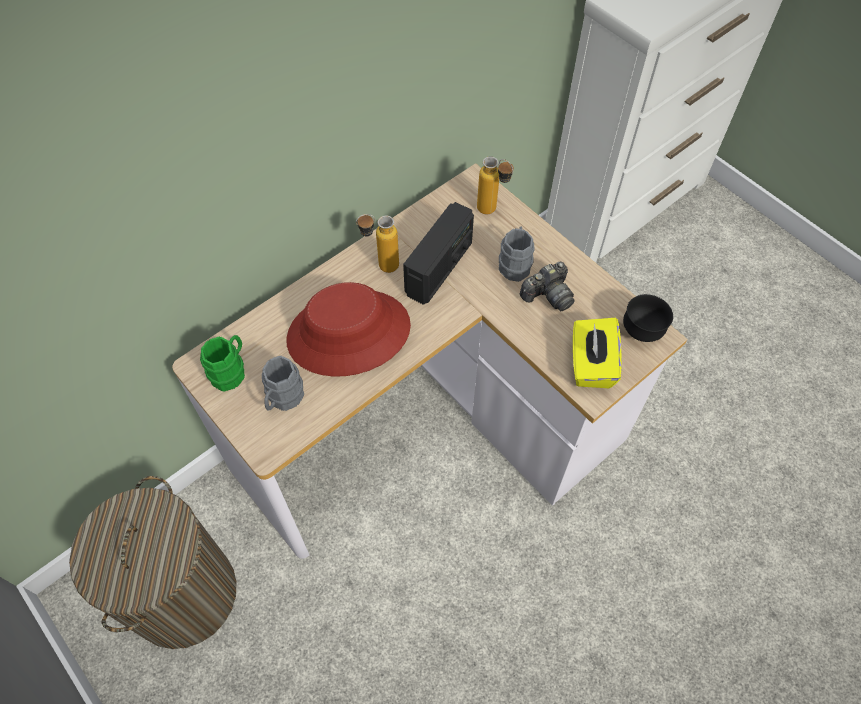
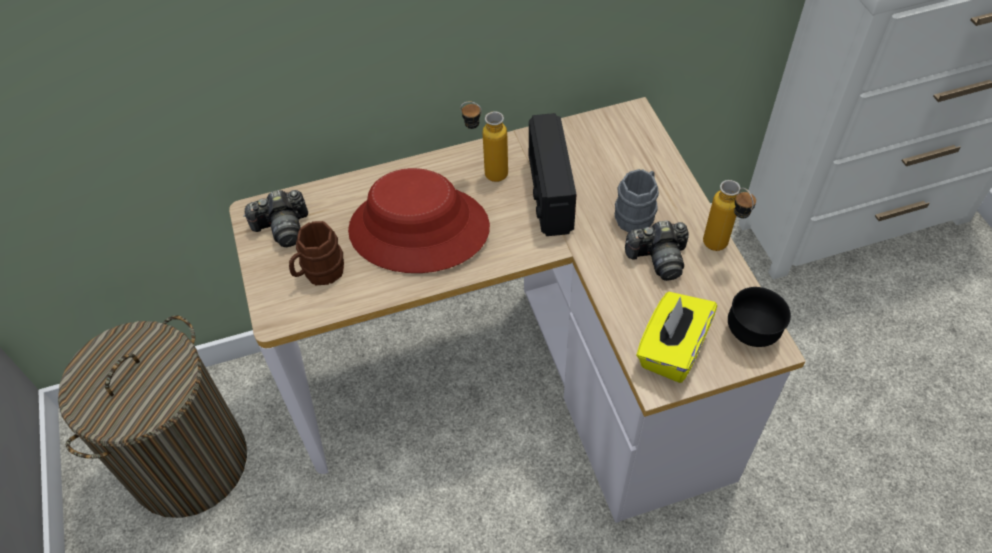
camera: 25 degrees right, 5 degrees down
green mug [200,335,245,391] -> camera [244,190,308,247]
grey mug [262,356,304,411] -> brown mug [289,221,344,285]
radio [403,202,474,305] -> radio turned 120 degrees clockwise [529,113,577,236]
bottle [477,156,514,214] -> bottle moved to [703,180,756,251]

